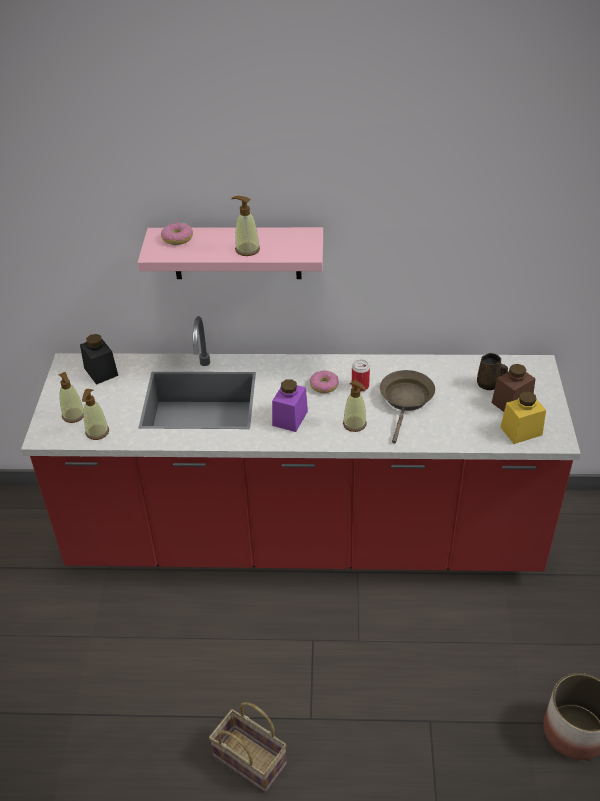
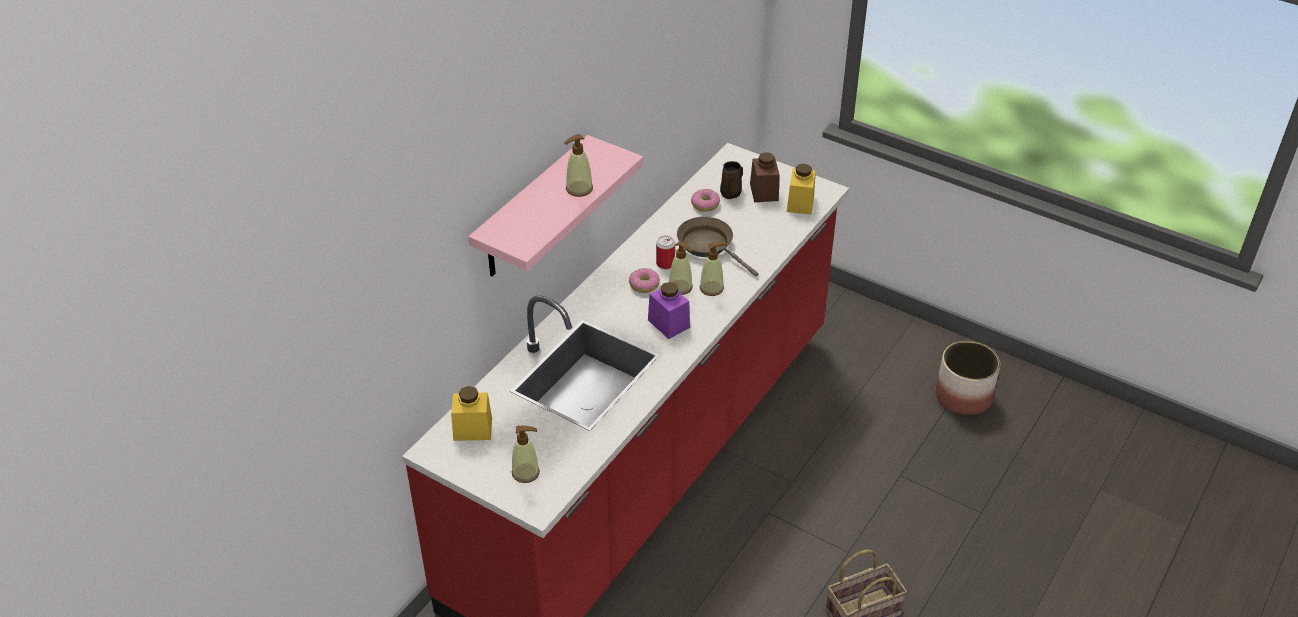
camera: 60 degrees left, 0 degrees up
black jar [80,334,118,385] -> yellow jar [451,386,492,441]
soap dispenser [82,389,109,440] -> soap dispenser moved to [669,241,693,295]
donut [161,223,193,245] -> donut moved to [691,189,720,212]

